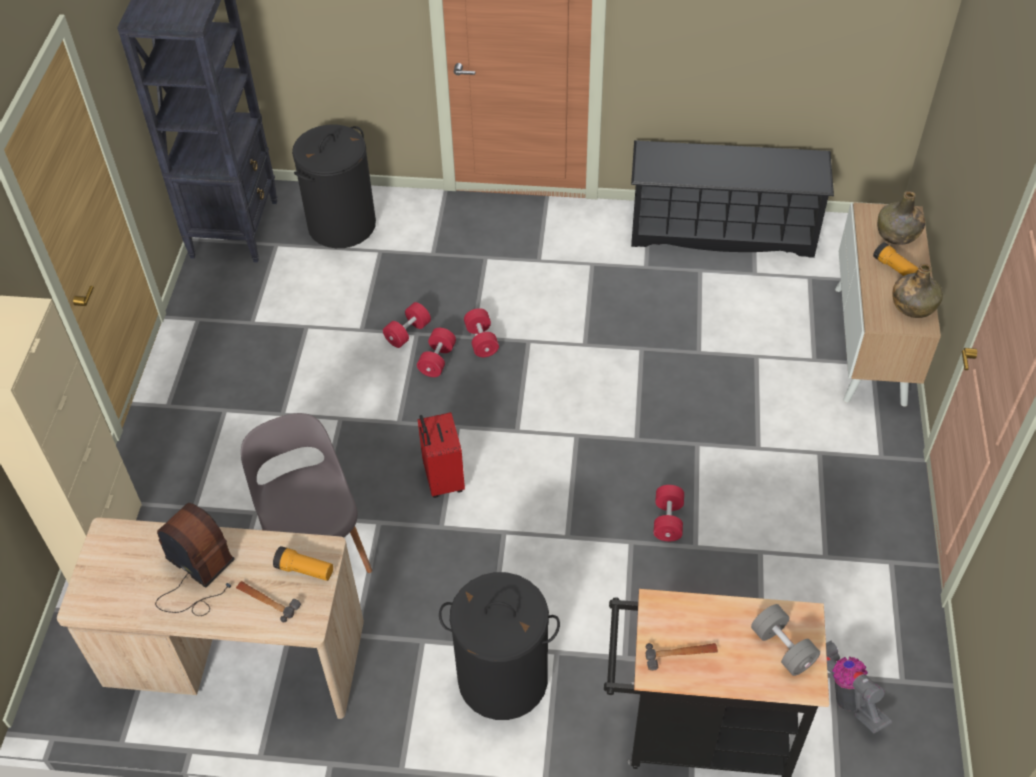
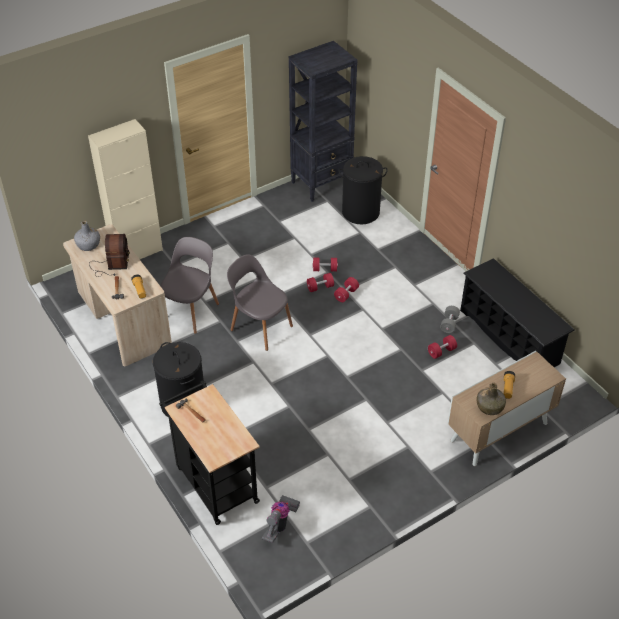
camera: 50 degrees right, 5 degrees down
red suitcase [418,412,465,498] -> grey chair [227,254,293,351]
red dumbbell [654,485,684,541] -> red dumbbell moved to [428,335,457,359]
grey dumbbell [751,604,820,676] -> grey dumbbell moved to [440,306,460,333]
green bottle [877,191,925,245] -> none
none -> grey bottle [74,221,100,251]

